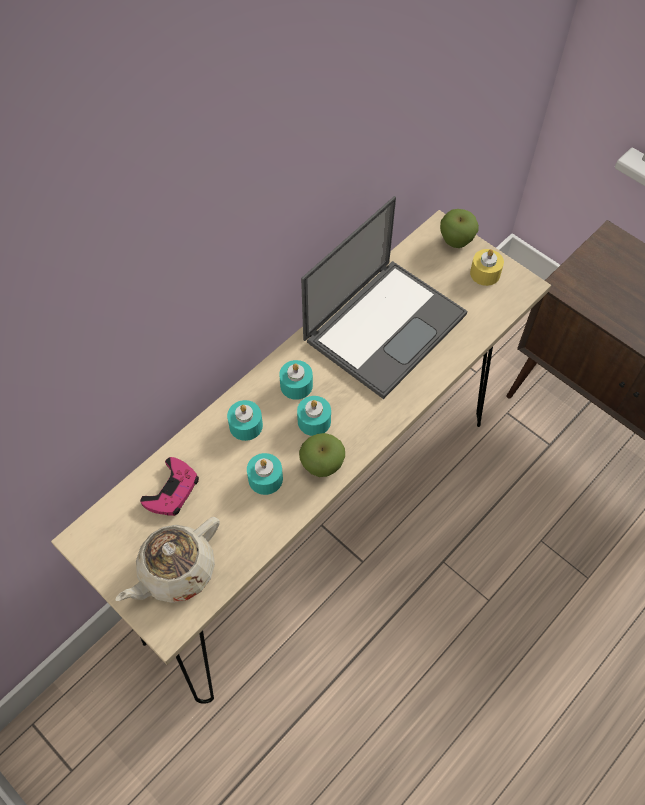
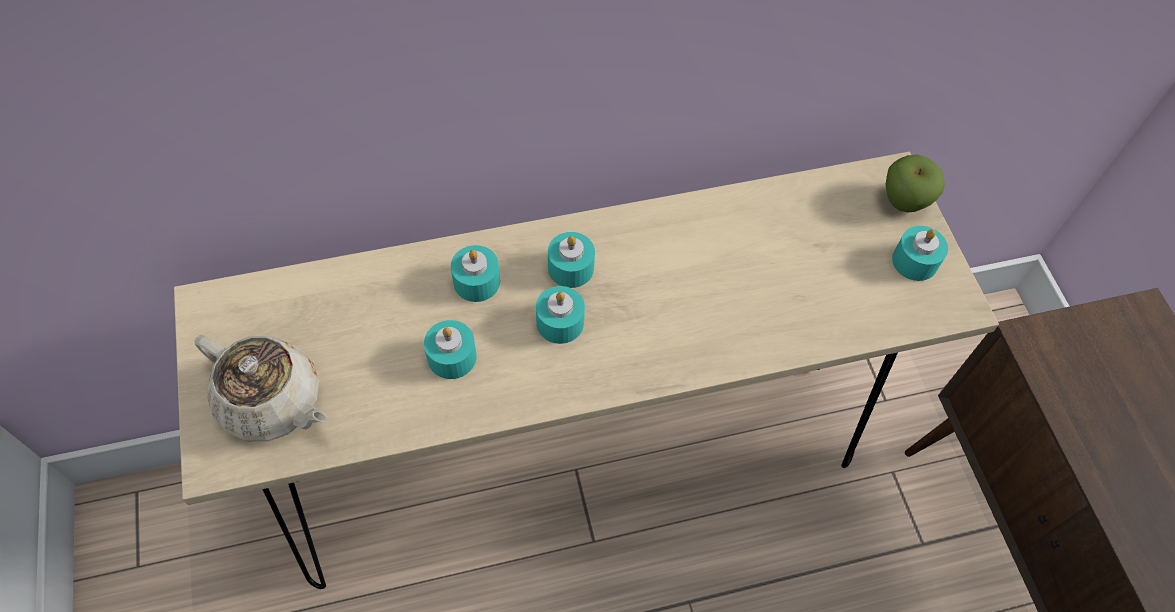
camera: 30 degrees right, 0 degrees up
beige teapot [116,517,220,603] -> beige teapot turned 135 degrees counterclockwise [194,335,327,441]
pink game controller [140,457,199,516] -> none
apple [299,433,345,477] -> none
laptop [301,196,467,399] -> none
yellow candle [470,249,504,286] -> turquoise candle [892,226,948,281]

